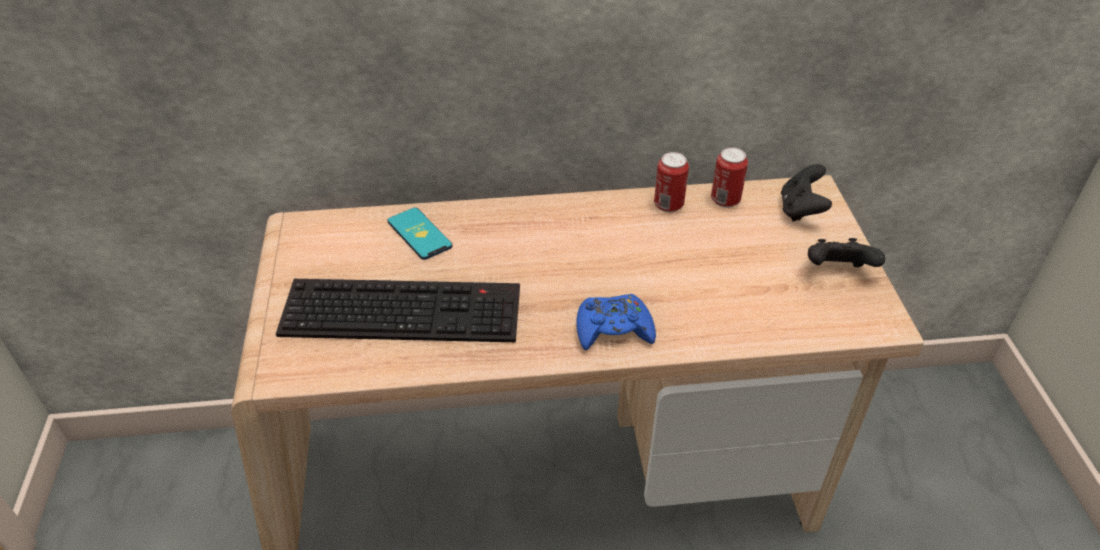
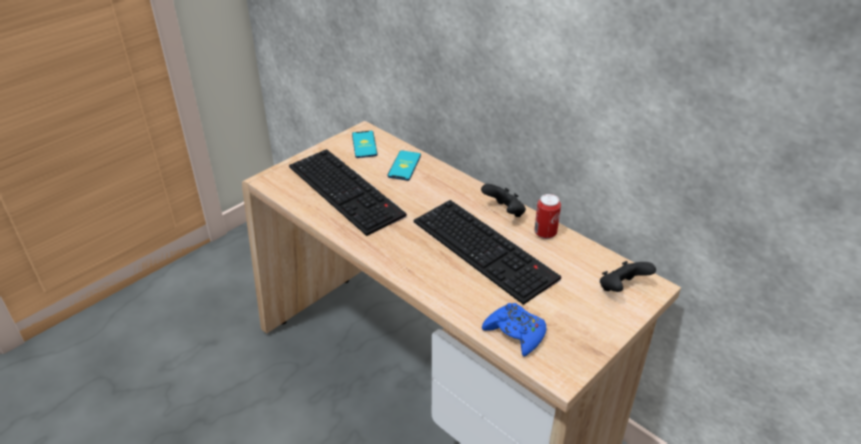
camera: 50 degrees right, 5 degrees down
blue game controller [576,294,656,351] -> blue game controller moved to [482,303,546,357]
can [711,147,748,208] -> none
black game controller [808,238,885,268] -> black game controller moved to [481,184,526,217]
none -> phone [352,131,377,158]
none -> keyboard [414,200,561,305]

